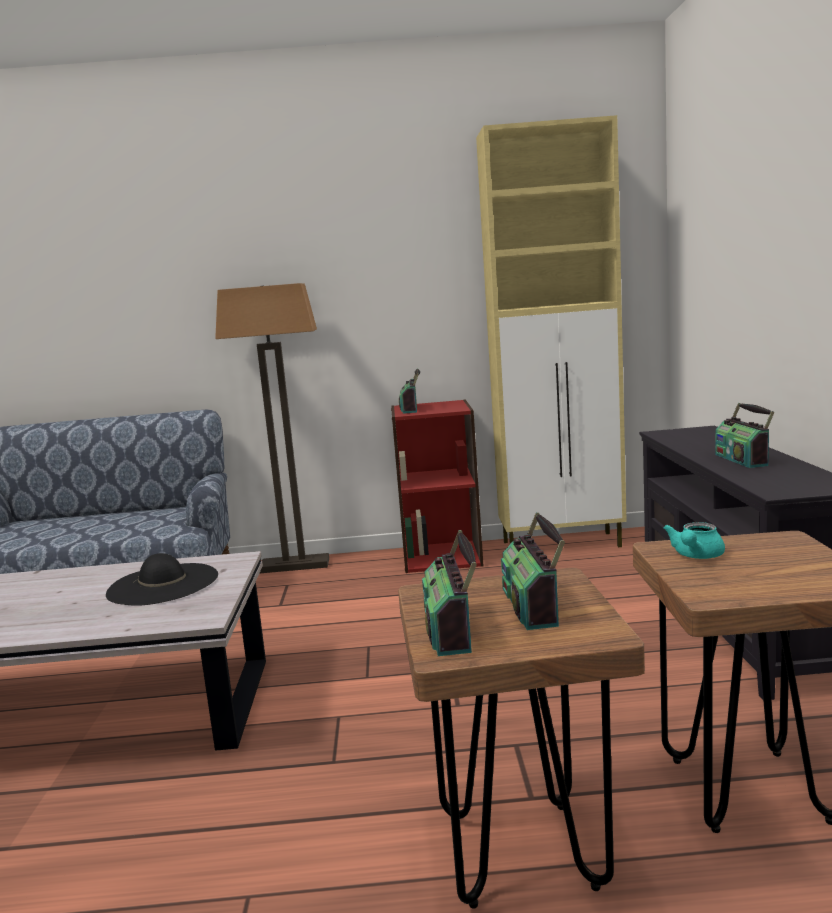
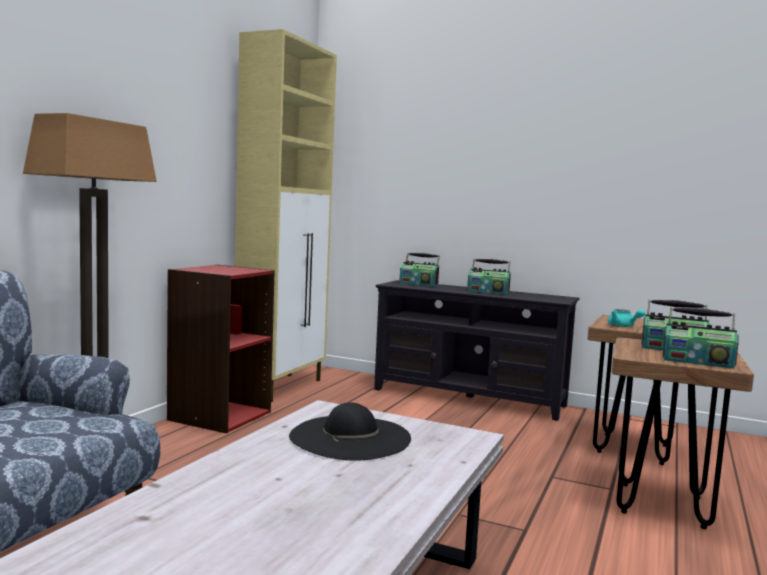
camera: 65 degrees left, 5 degrees down
radio [399,369,420,414] -> radio moved to [400,253,440,286]

